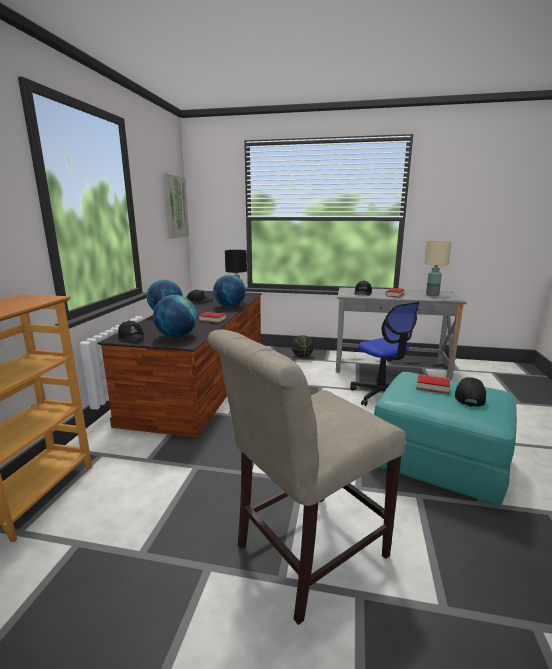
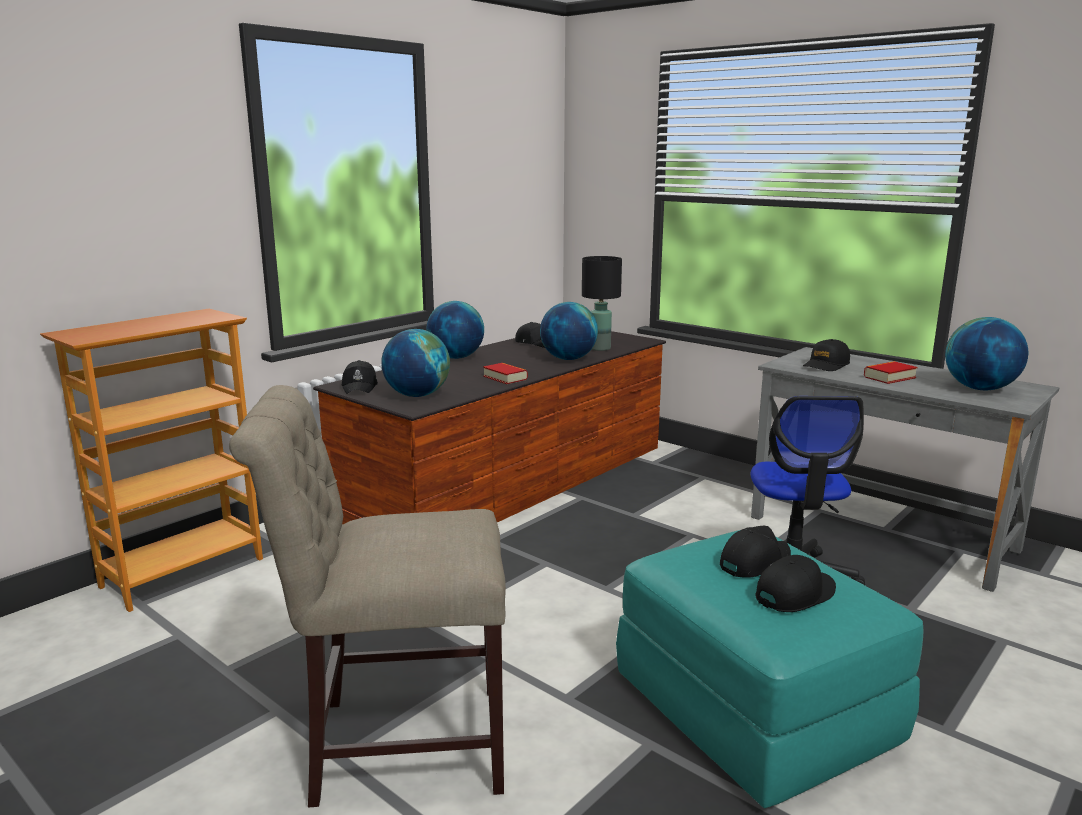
camera: 30 degrees right, 0 degrees up
picture [164,173,189,239] -> none
basketball [292,335,314,357] -> none
book [417,374,450,394] -> black cap [720,526,791,578]
beige table lamp [424,241,452,296] -> globe [945,317,1028,390]

